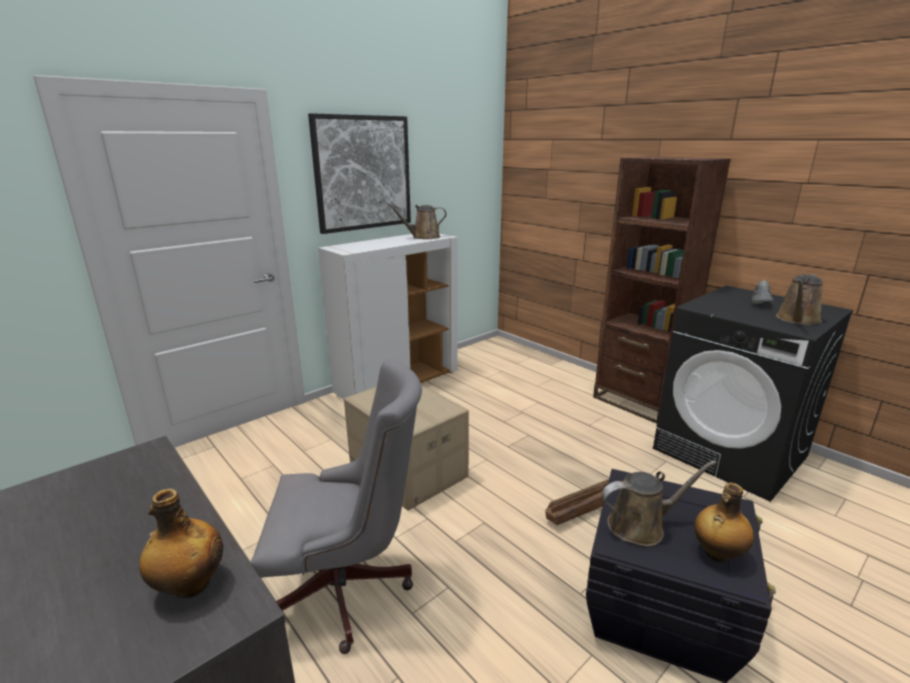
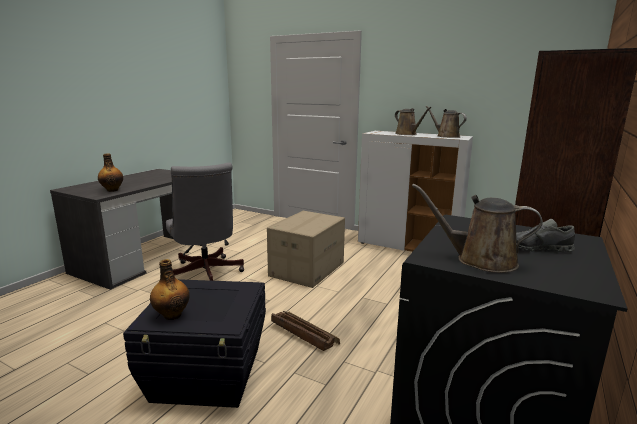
camera: 70 degrees right, 5 degrees down
picture [308,113,411,234] -> none
brown watering can [602,460,717,546] -> brown watering can moved to [395,107,431,135]

